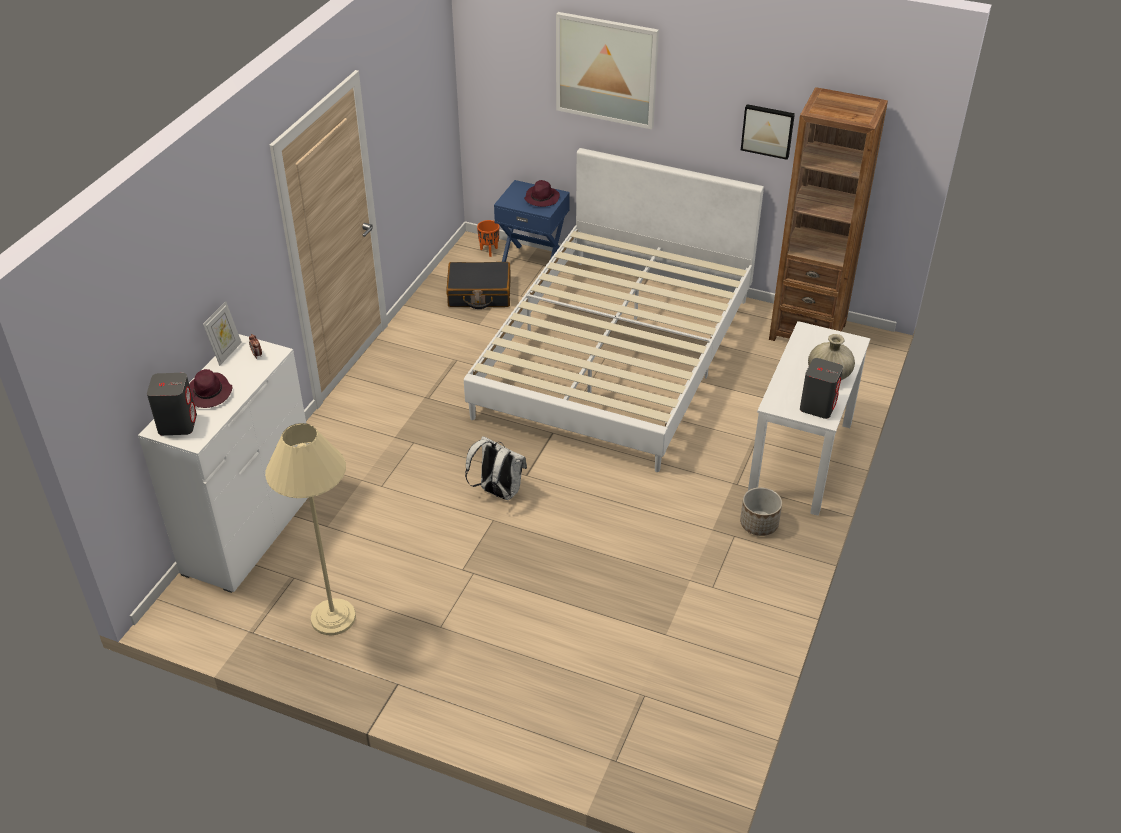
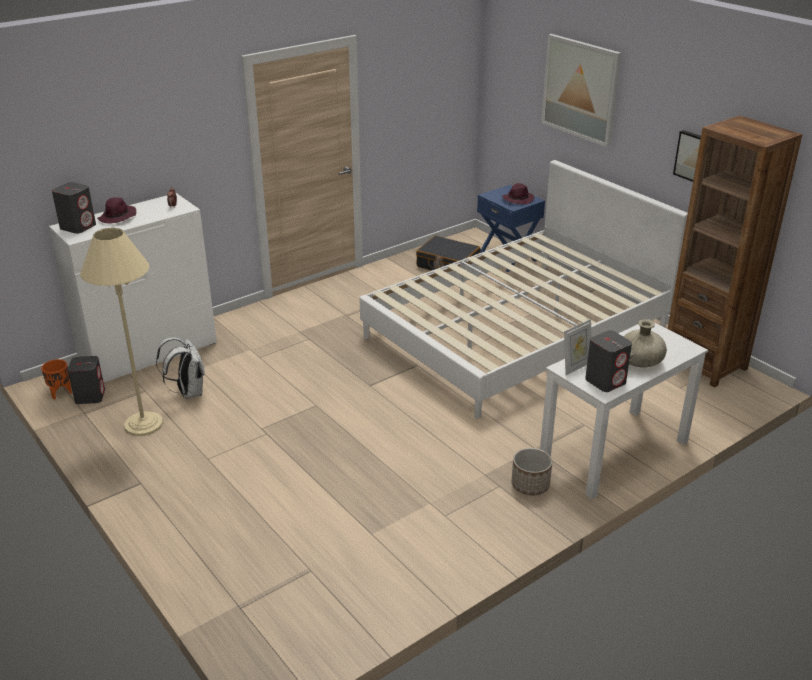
camera: 30 degrees right, 10 degrees down
picture frame [203,301,242,366] -> picture frame moved to [564,319,591,375]
white backpack [465,436,527,500] -> white backpack moved to [156,337,205,399]
orange planter [477,220,499,257] -> orange planter moved to [41,359,72,399]
none -> grey speaker [67,356,105,404]

